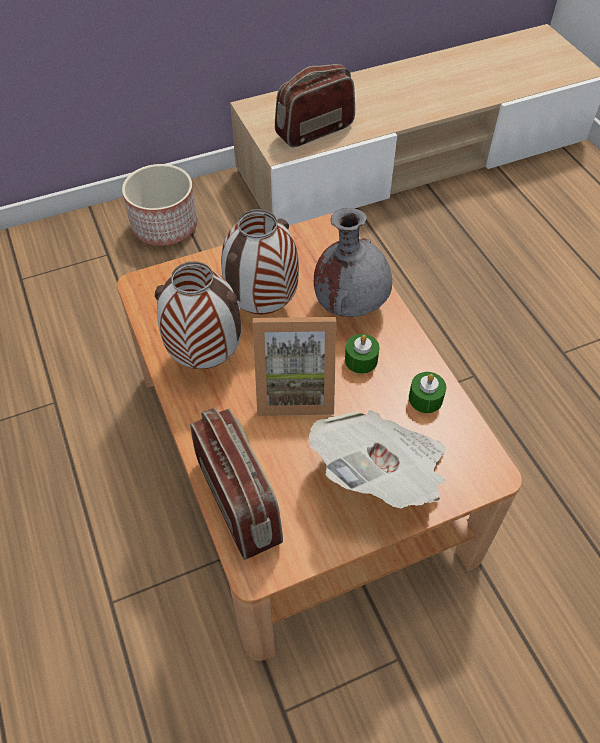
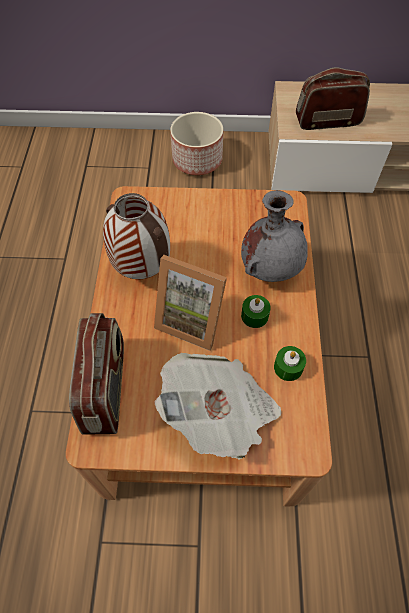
camera: 25 degrees right, 5 degrees up
vase [221,209,299,314] -> none

